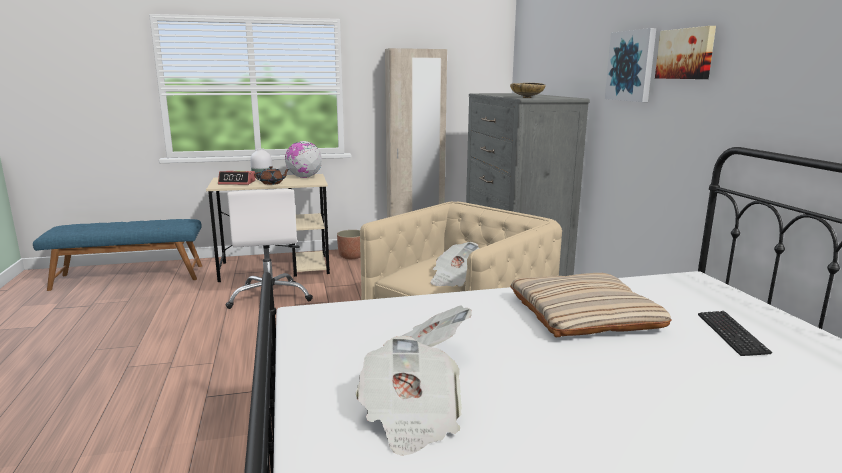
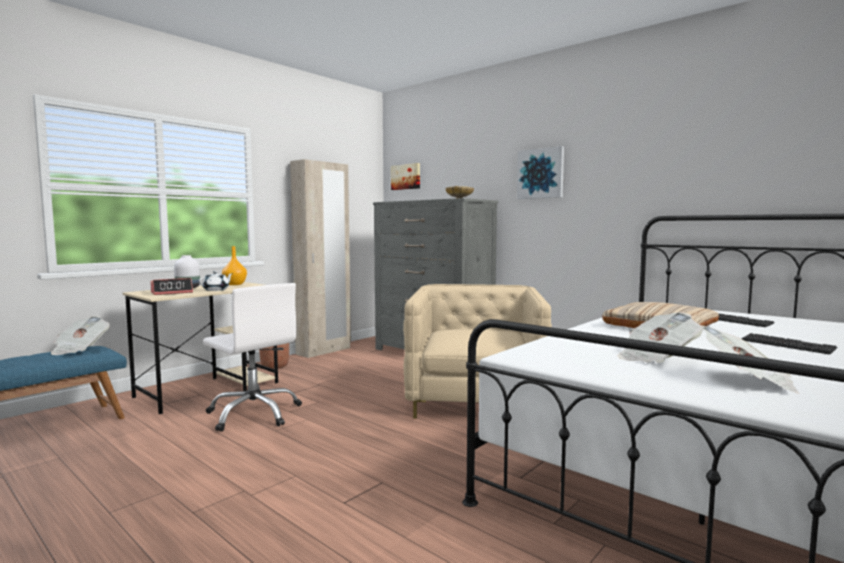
camera: 35 degrees left, 10 degrees down
brown teapot [254,166,289,185] -> white teapot [199,271,233,291]
globe [285,141,322,178] -> orange vase [222,246,247,285]
newspaper [430,242,480,287] -> newspaper moved to [51,316,110,355]
picture [655,26,716,79] -> picture moved to [391,163,420,190]
none -> keyboard [741,333,838,355]

